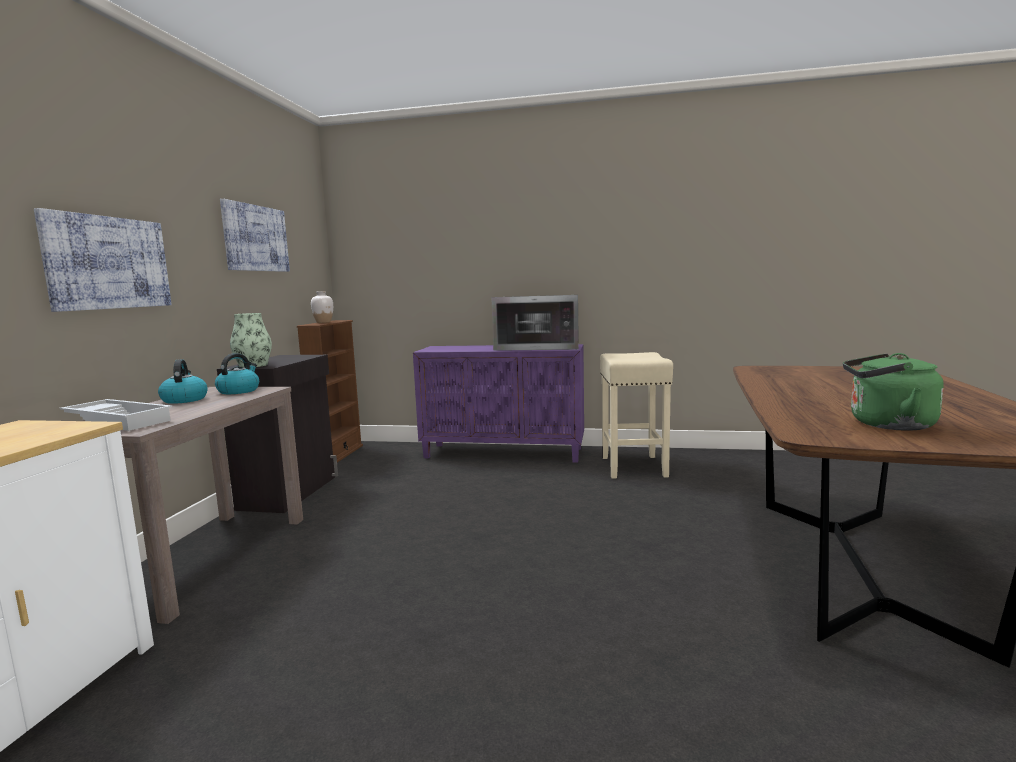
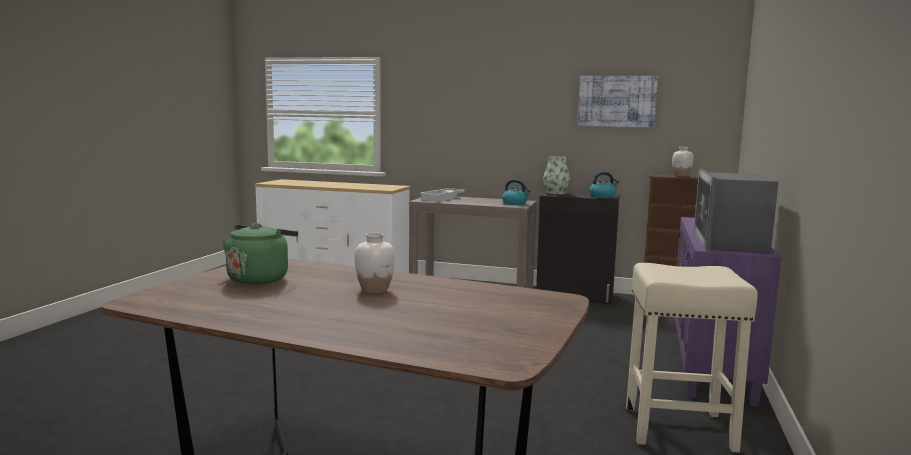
camera: 95 degrees right, 0 degrees up
picture [34,208,172,312] -> none
kettle [158,359,208,404] -> kettle moved to [589,172,619,198]
none -> white vase [355,233,395,294]

